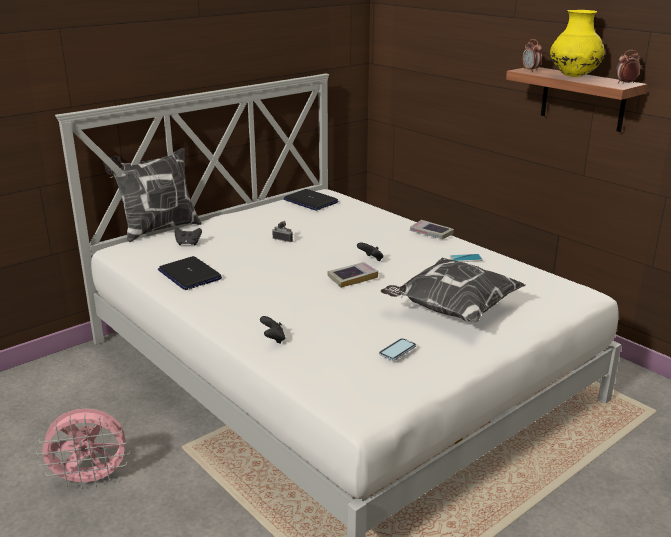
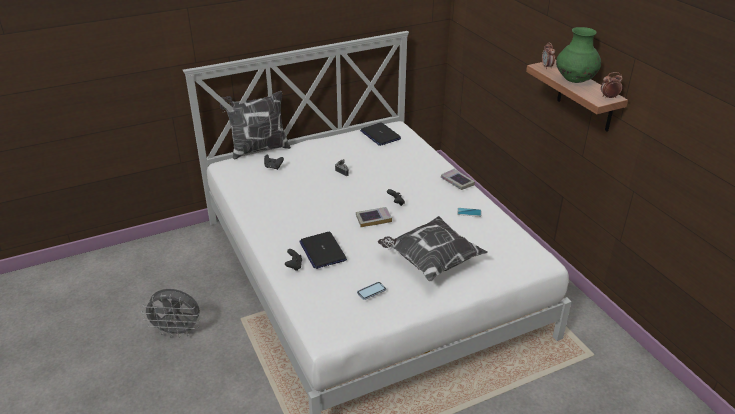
camera: 15 degrees right, 10 degrees up
pink fan [36,408,130,489] -> grey fan [141,289,200,338]
laptop [158,256,222,290] -> laptop moved to [299,232,347,269]
yellow vase [550,10,604,77] -> green vase [556,27,601,83]

